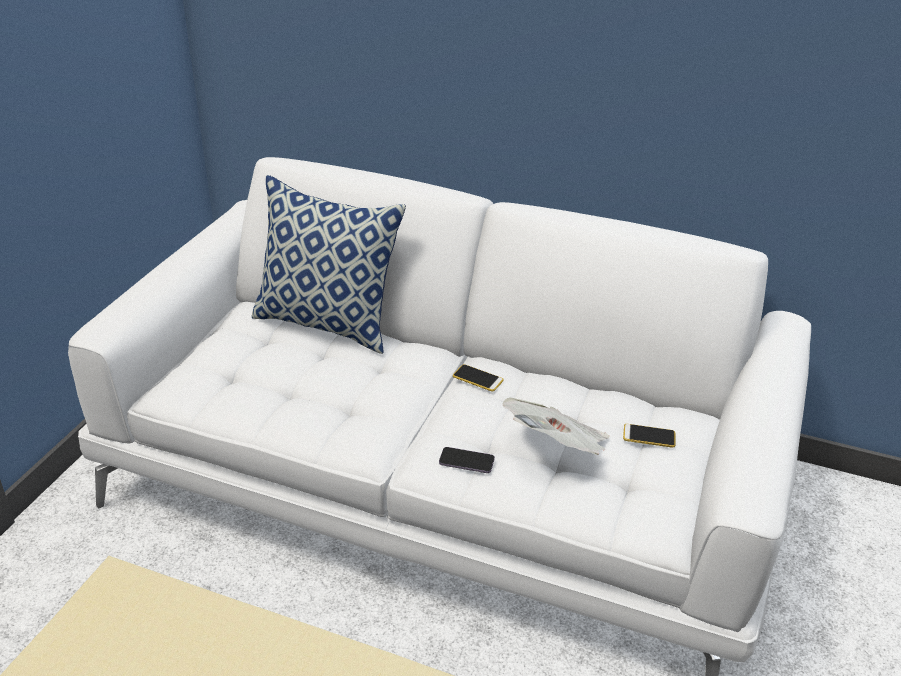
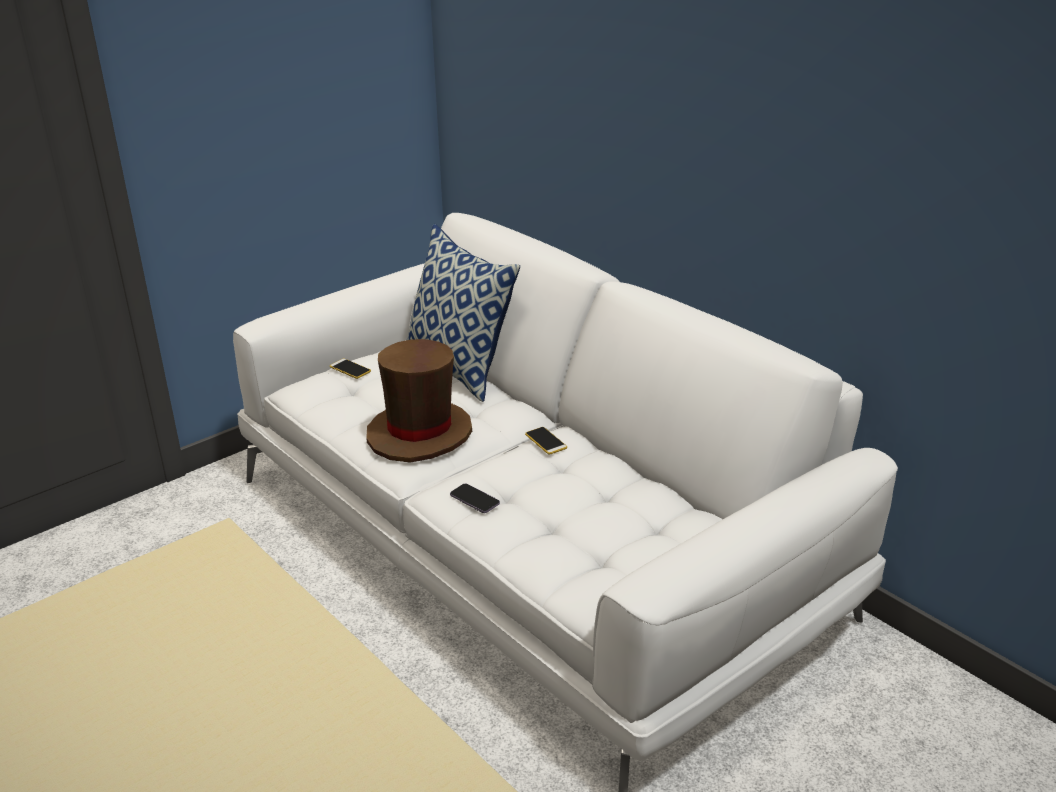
camera: 30 degrees right, 5 degrees down
newspaper [502,397,610,455] -> none
phone [623,424,675,448] -> phone moved to [330,359,371,379]
none -> brown hat [366,339,472,463]

